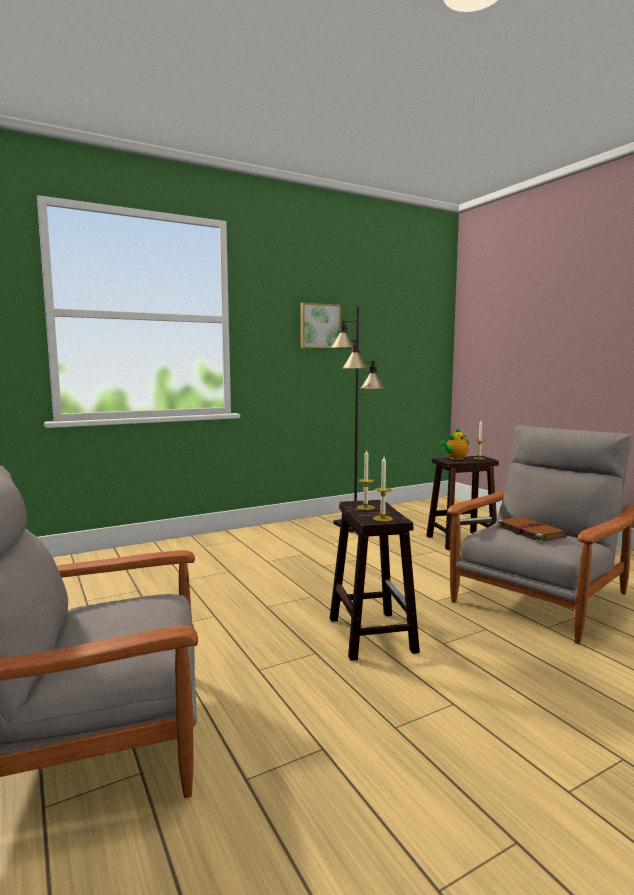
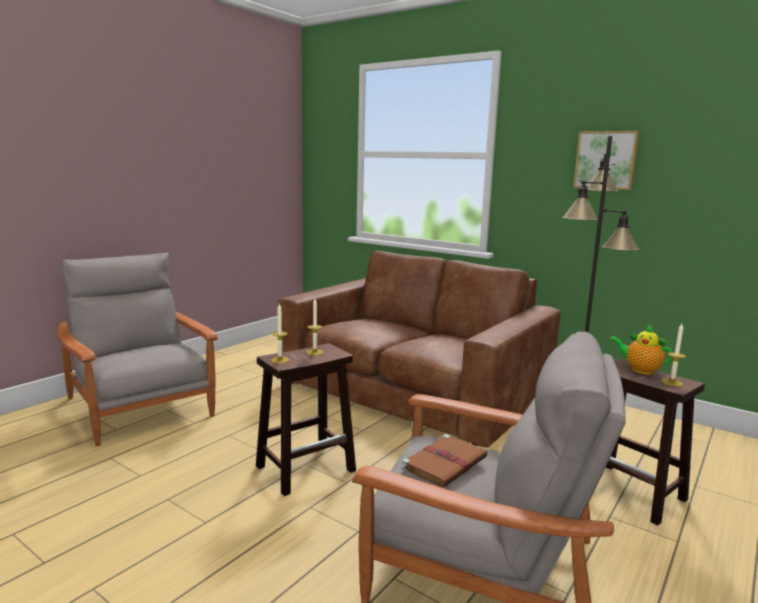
camera: 65 degrees right, 5 degrees up
none -> brown sofa [278,251,561,448]

